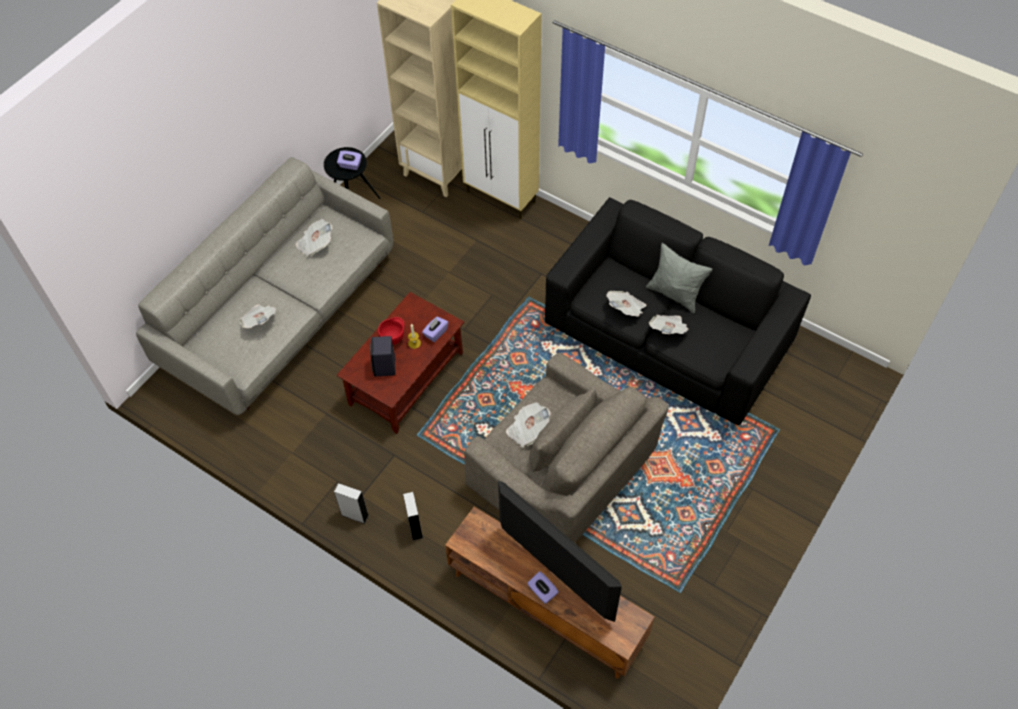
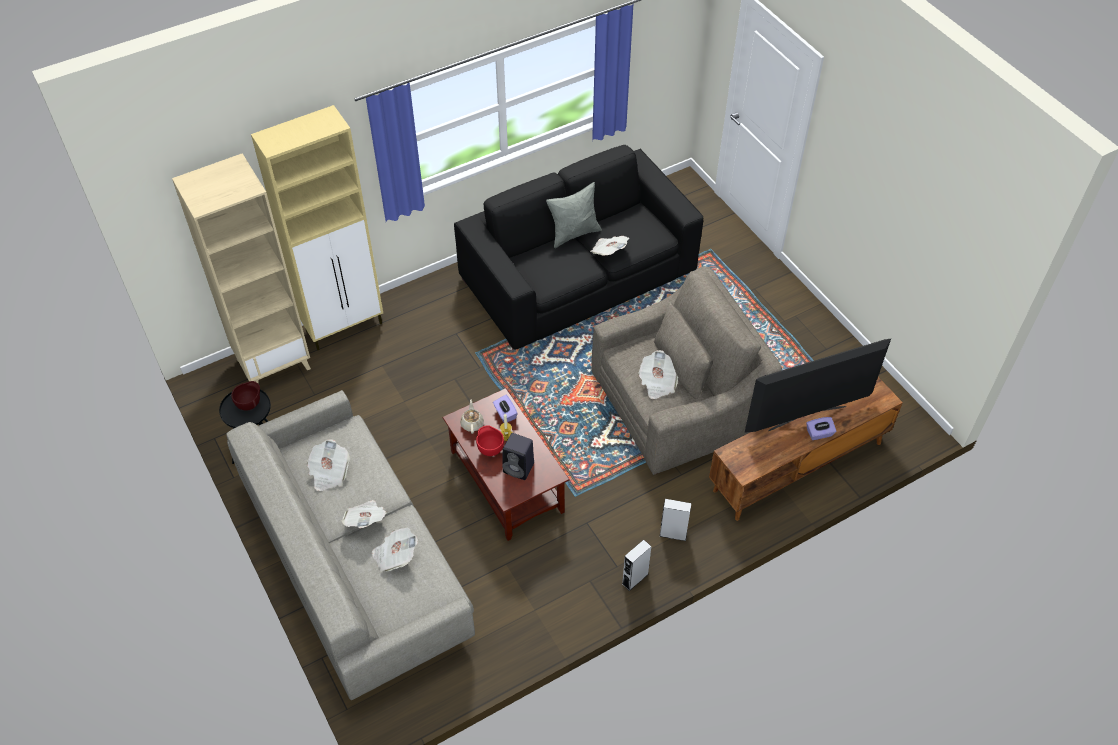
camera: 65 degrees left, 5 degrees down
purple tissue box [337,150,362,170] -> brown bowl [231,381,260,410]
newspaper [606,291,647,317] -> newspaper moved to [342,500,387,528]
none -> beige teapot [460,400,484,434]

